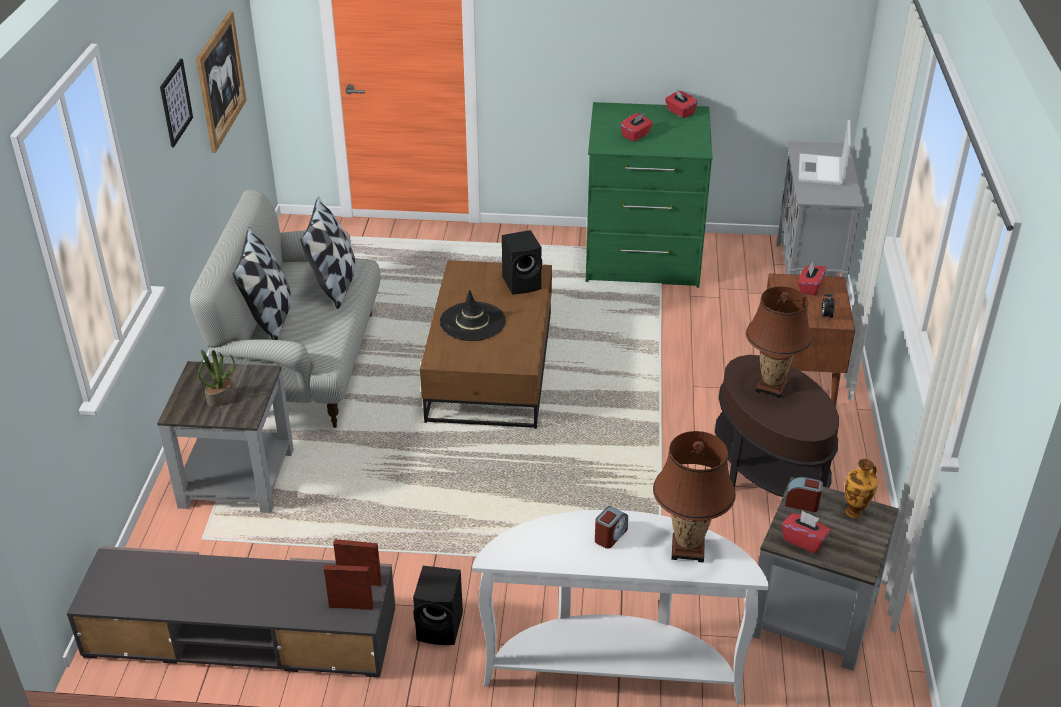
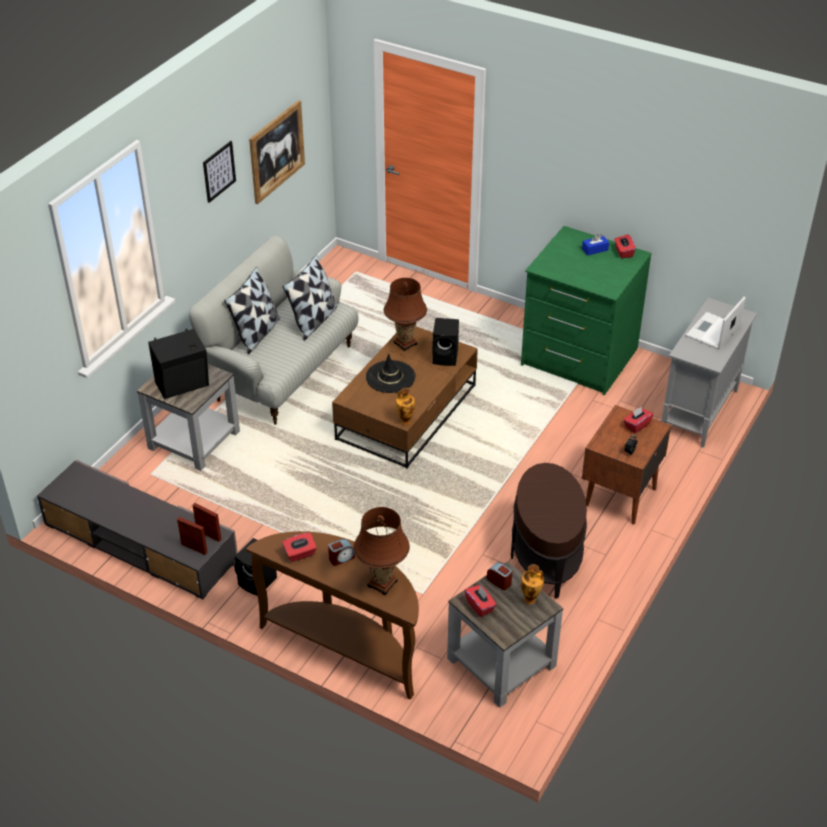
camera: 25 degrees right, 5 degrees up
potted plant [198,350,235,407] -> black speaker [148,329,209,399]
white console table [472,510,769,704] -> brown console table [246,531,419,700]
red tissue box [620,113,653,141] -> red tissue box moved to [282,533,317,562]
brown table lamp [746,286,813,399] -> brown table lamp moved to [384,278,427,351]
none -> vase [396,388,415,425]
none -> blue tissue box [582,234,609,255]

